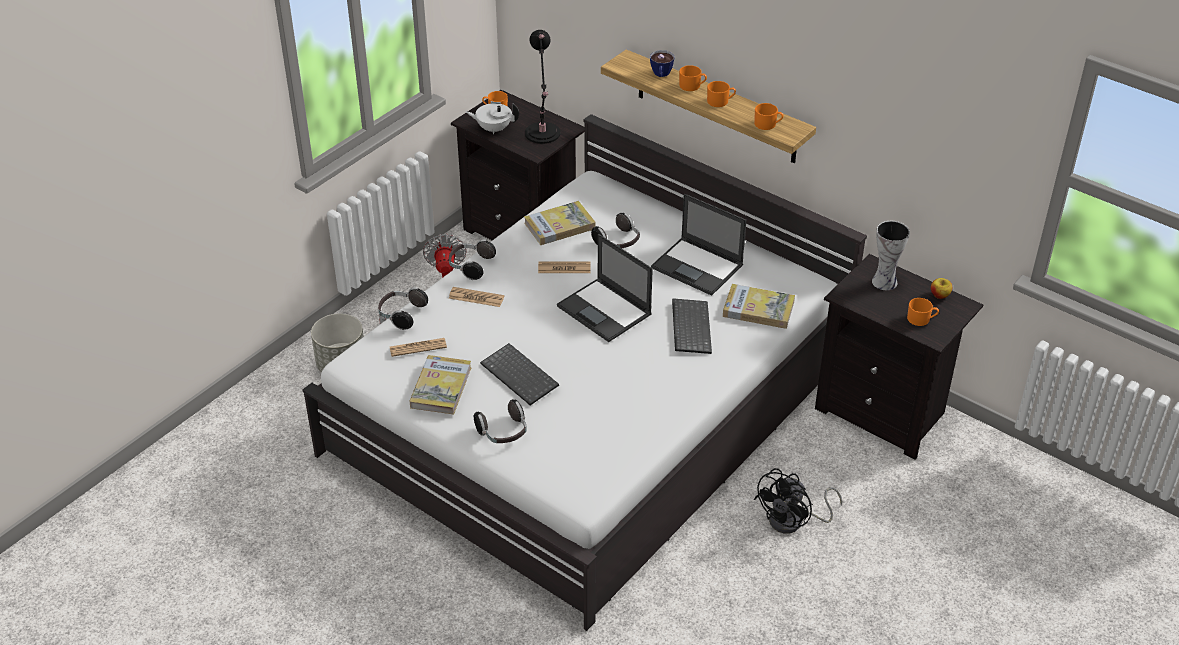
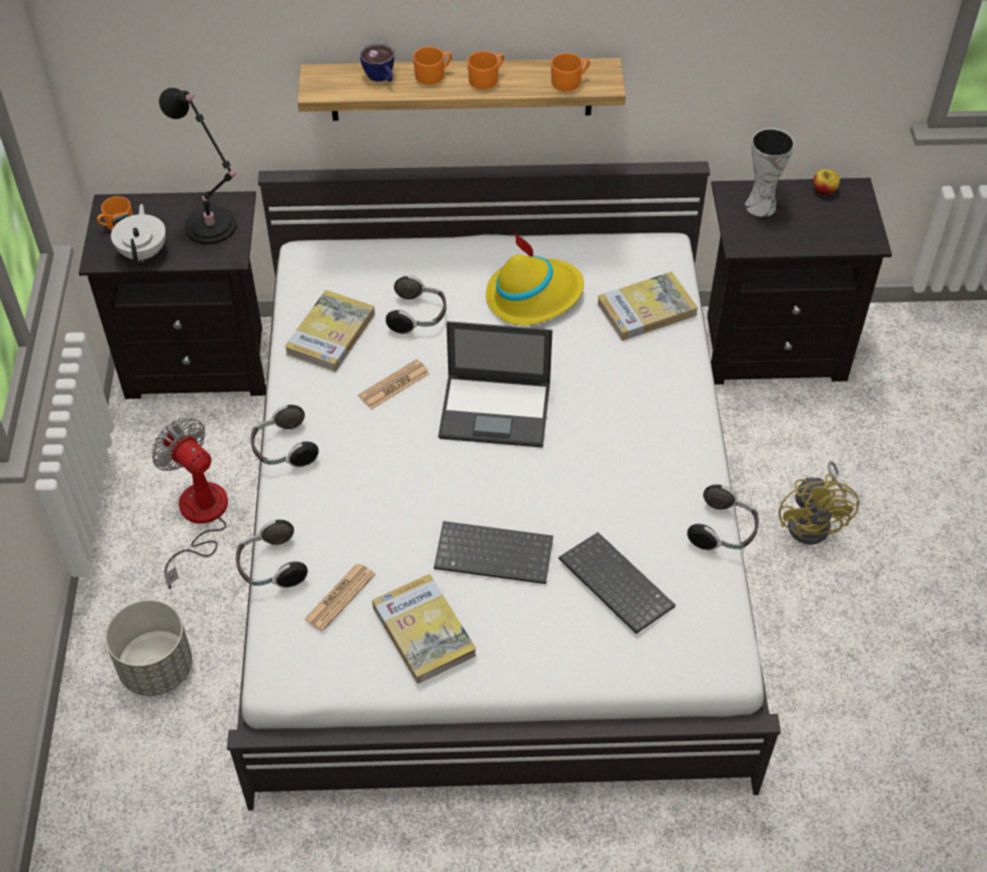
camera: 40 degrees left, 10 degrees up
newspaper [449,287,504,307] -> none
white teapot [465,103,519,134] -> white teapot turned 120 degrees clockwise [111,204,166,264]
headphones [474,399,527,443] -> headphones moved to [687,484,759,550]
laptop [651,194,746,296] -> yellow hat [486,232,584,325]
keyboard [672,298,712,354] -> keyboard moved to [559,532,675,634]
black fan [754,468,842,534] -> yellow fan [779,461,859,545]
orange mug [907,298,939,326] -> none

